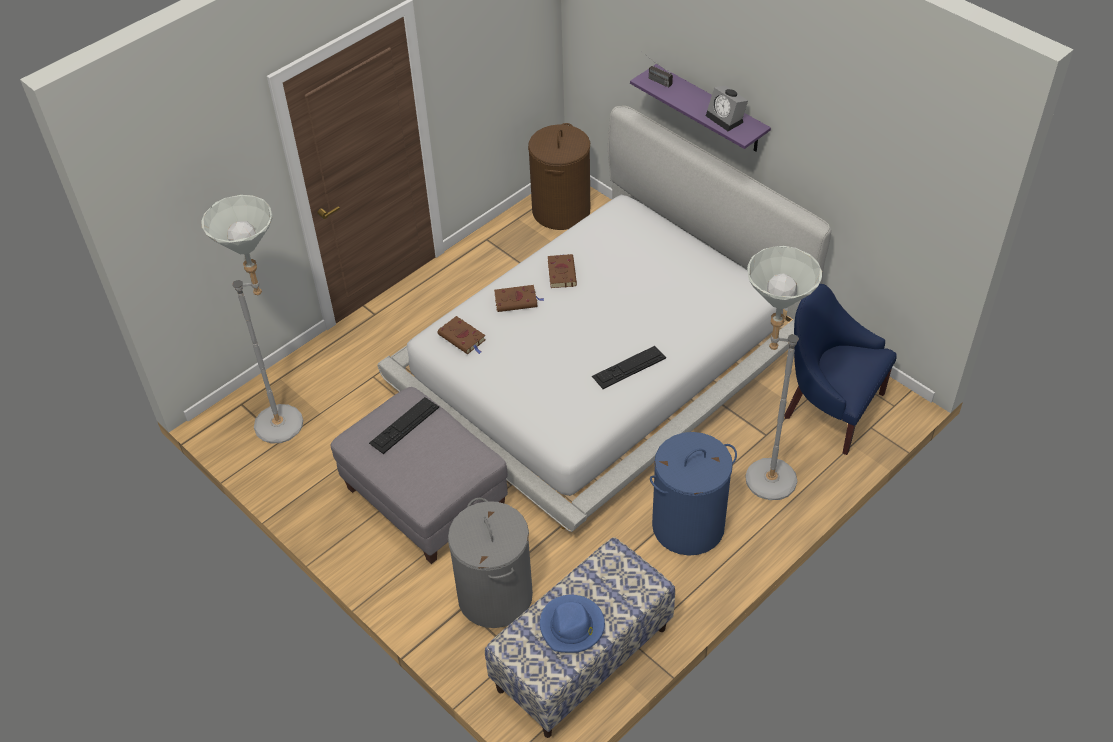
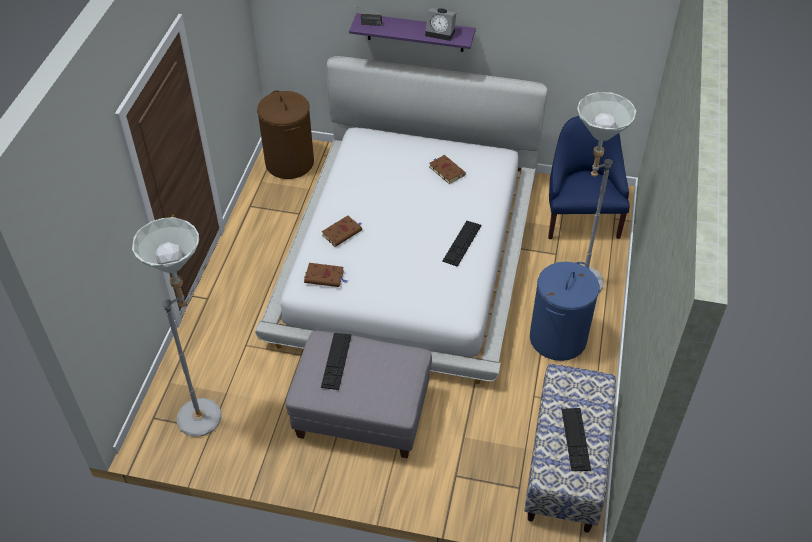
camera: 35 degrees left, 0 degrees up
grey laundry basket [448,498,533,628] -> none
blue hat [540,595,605,653] -> keyboard [562,408,591,471]
brown book [548,254,577,288] -> brown book moved to [429,155,466,184]
blue armchair [784,284,897,455] -> blue armchair turned 90 degrees clockwise [548,116,630,239]

